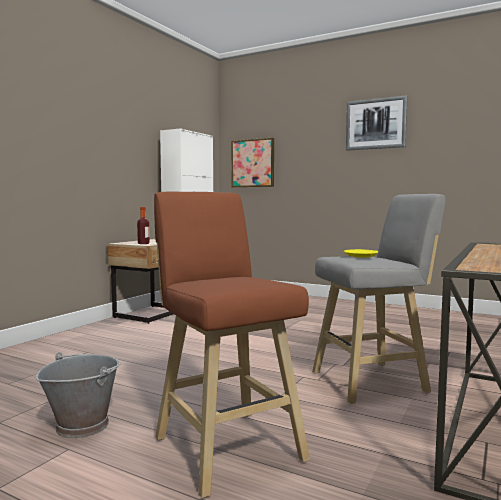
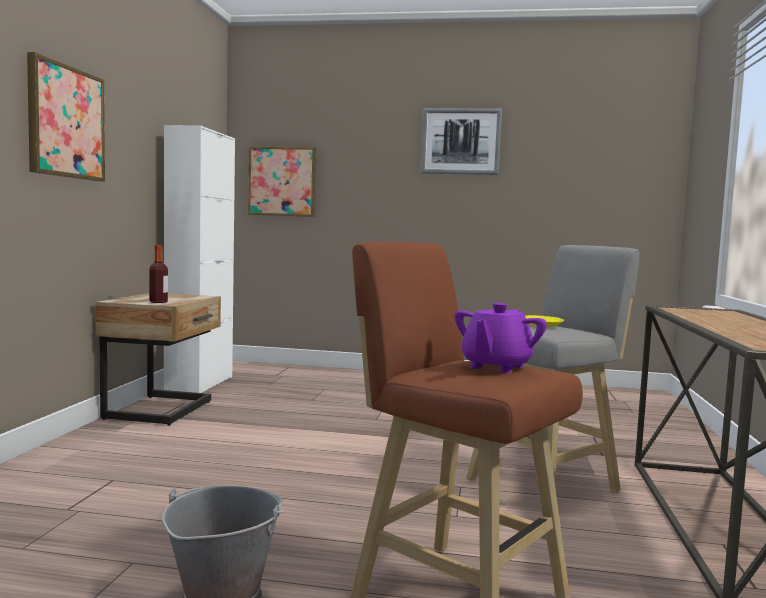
camera: 20 degrees left, 0 degrees up
none -> picture [27,52,105,182]
none -> purple teapot [454,303,547,373]

